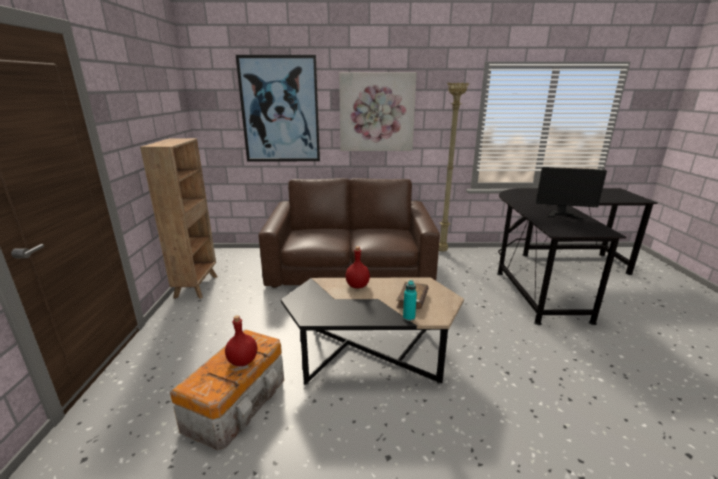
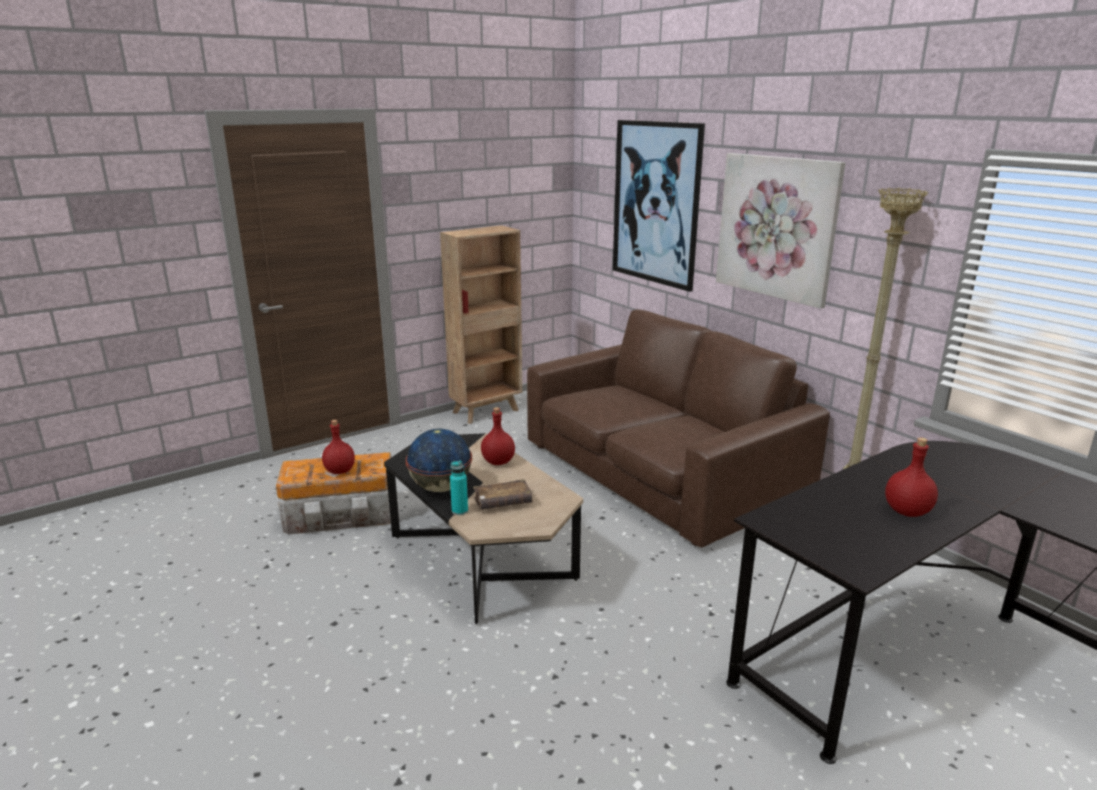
camera: 55 degrees right, 0 degrees up
monitor [536,167,607,220] -> red bottle [885,438,938,517]
none -> globe [405,428,472,492]

